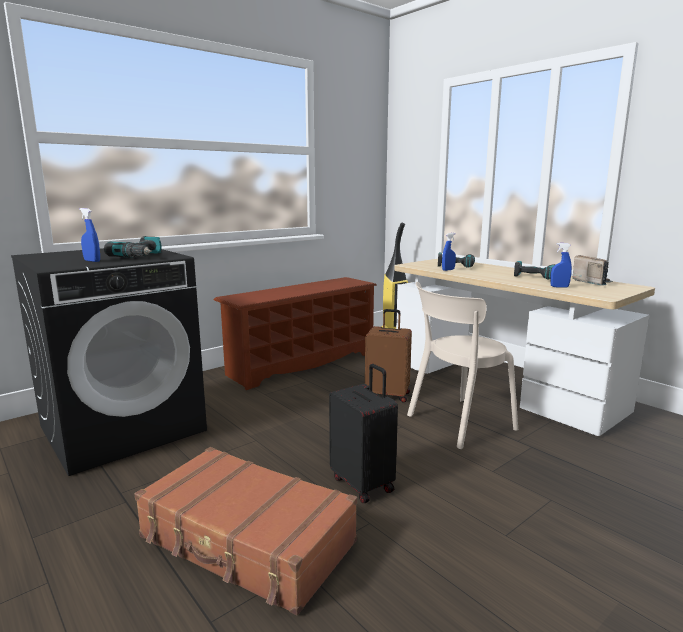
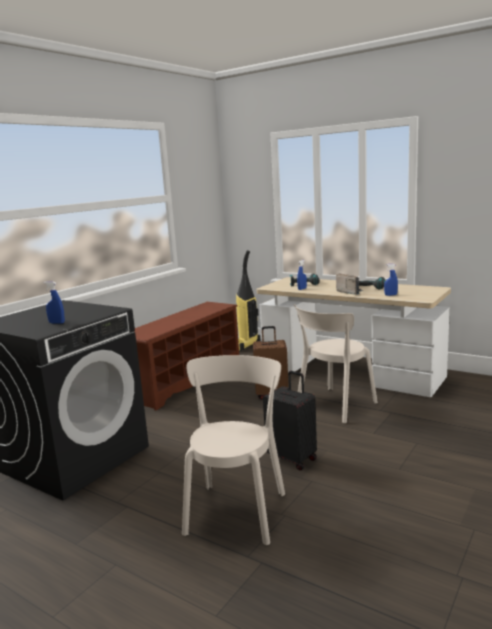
camera: 15 degrees left, 0 degrees up
power drill [104,236,162,258] -> none
brown suitcase [135,447,357,616] -> beige chair [182,355,285,545]
radio [573,255,613,286] -> radio moved to [336,273,363,295]

